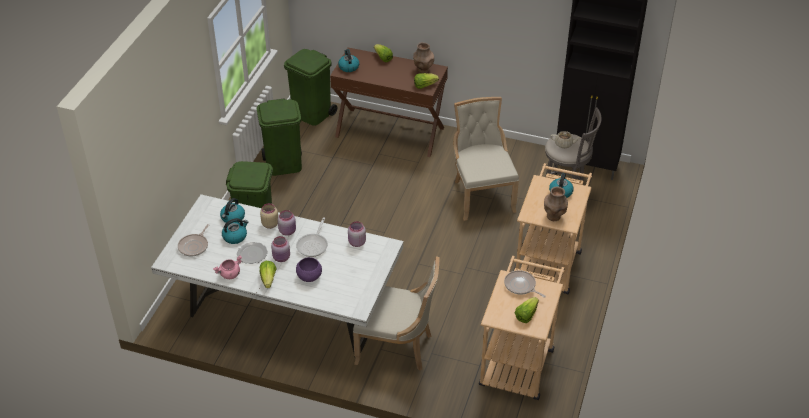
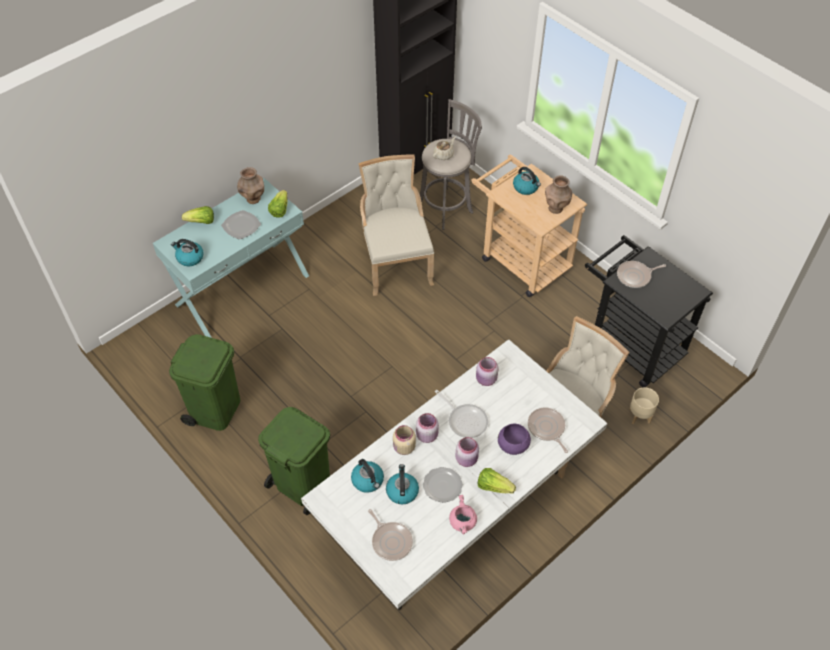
camera: 60 degrees left, 10 degrees up
green trash can [284,49,337,126] -> none
brown console table [330,48,448,157] -> turquoise console table [153,178,309,338]
beige chair [453,97,519,221] -> beige chair turned 60 degrees clockwise [358,154,434,296]
beige cart [479,256,564,400] -> black cart [585,235,713,387]
lettuce [515,297,539,323] -> none
none -> plate [221,210,261,240]
none -> frying pan [528,408,568,453]
none -> beige planter [629,387,659,425]

